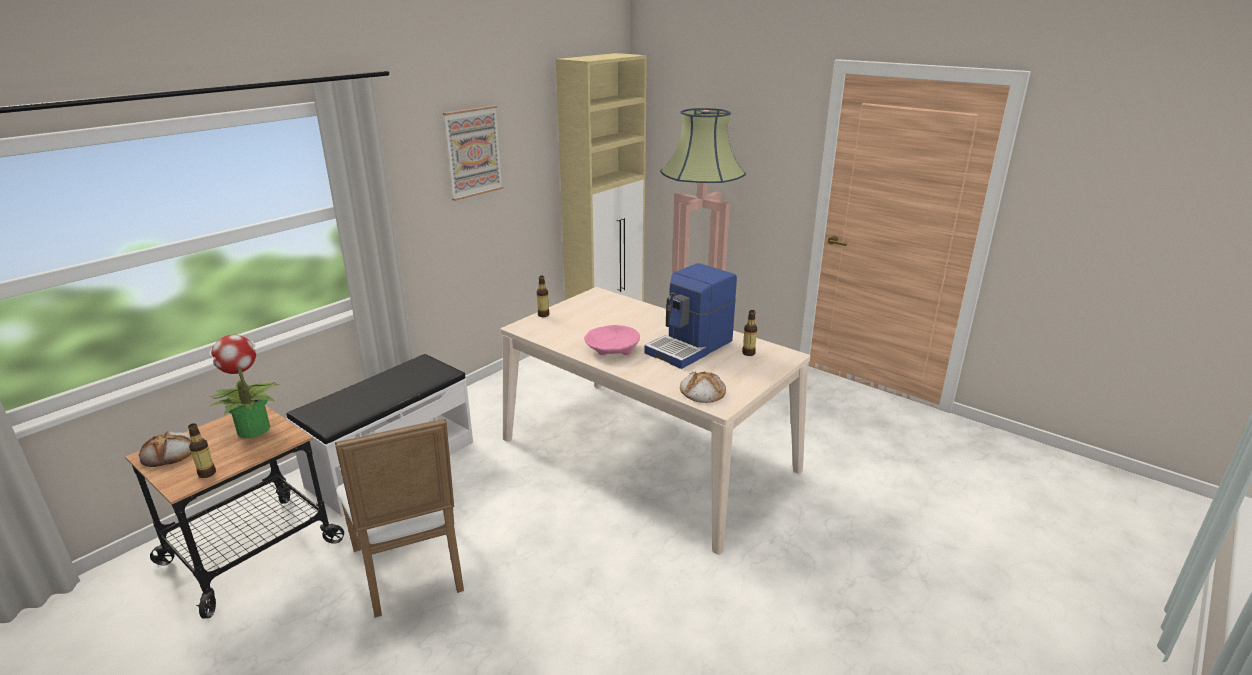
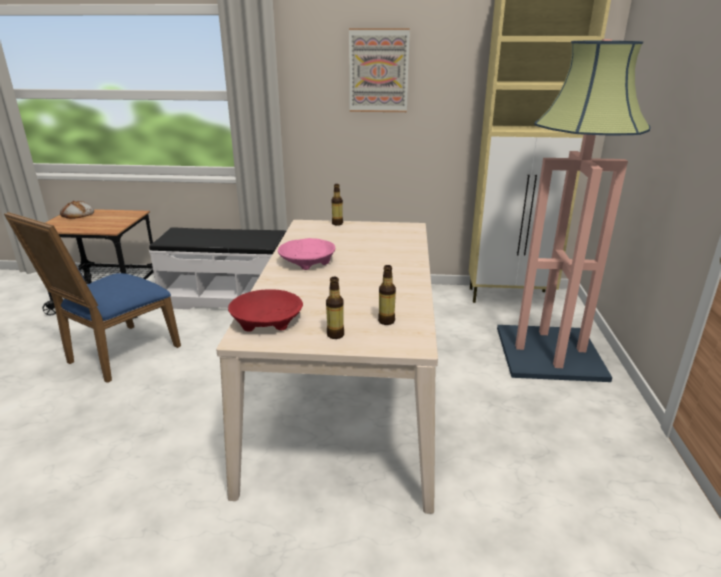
camera: 55 degrees right, 0 degrees up
bottle [188,423,216,478] -> bottle moved to [326,277,344,339]
potted plant [209,335,280,438] -> none
white chair [335,419,464,618] -> blue chair [4,212,181,383]
coffee machine [644,263,737,369] -> none
bread [680,371,726,403] -> red bowl [228,289,303,332]

